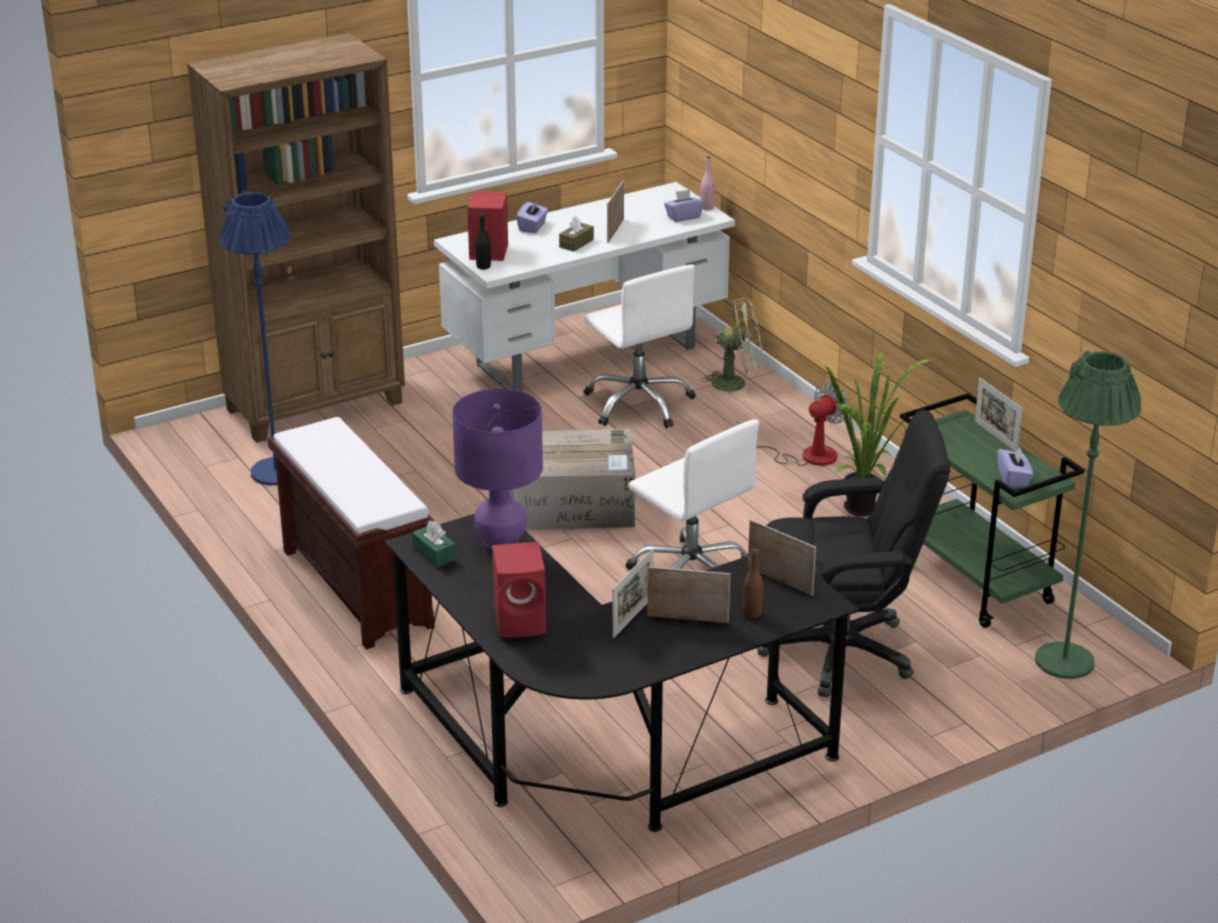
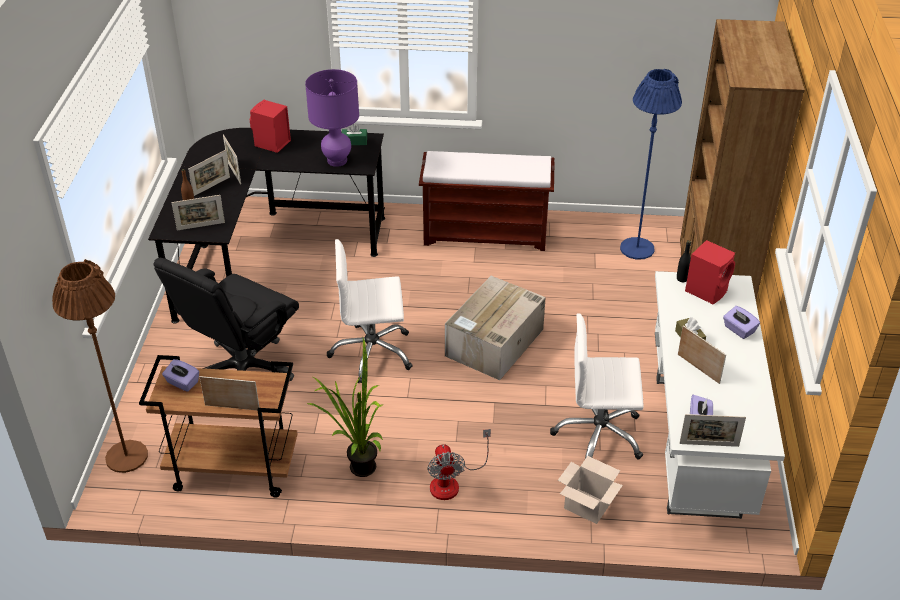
camera: 125 degrees right, 10 degrees up
pink bottle [700,156,715,210] -> picture frame [679,414,746,447]
green fan [701,298,762,398] -> cardboard box [558,456,623,524]
green cart [900,393,1084,628] -> brown cart [139,355,298,498]
green floor lamp [1035,351,1141,679] -> brown floor lamp [52,259,148,473]

